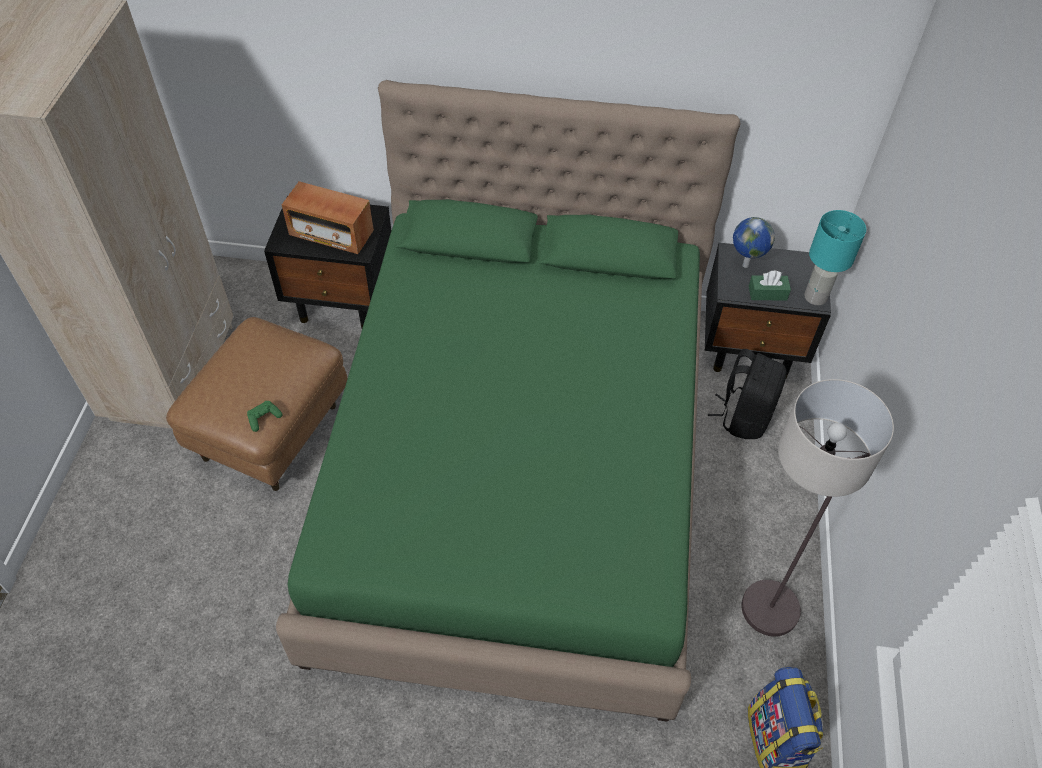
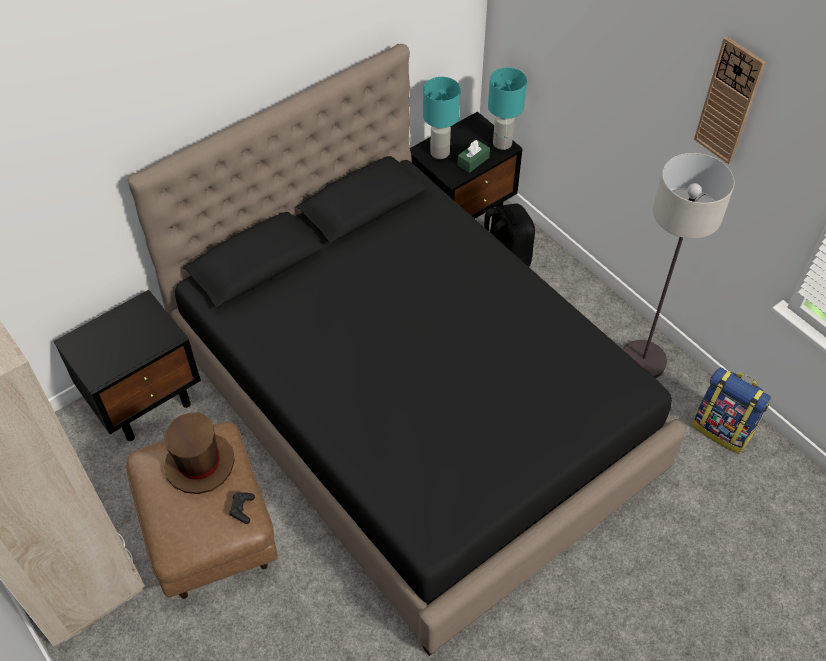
camera: 45 degrees left, 0 degrees up
green game controller [247,401,283,432] -> black game controller [229,492,255,524]
green bed [276,80,741,722] -> black bed [127,44,686,656]
radio [282,181,374,254] -> none
globe [733,217,775,268] -> turquoise table lamp [423,77,461,159]
none -> brown hat [164,412,235,494]
none -> wall clock [694,37,765,164]

